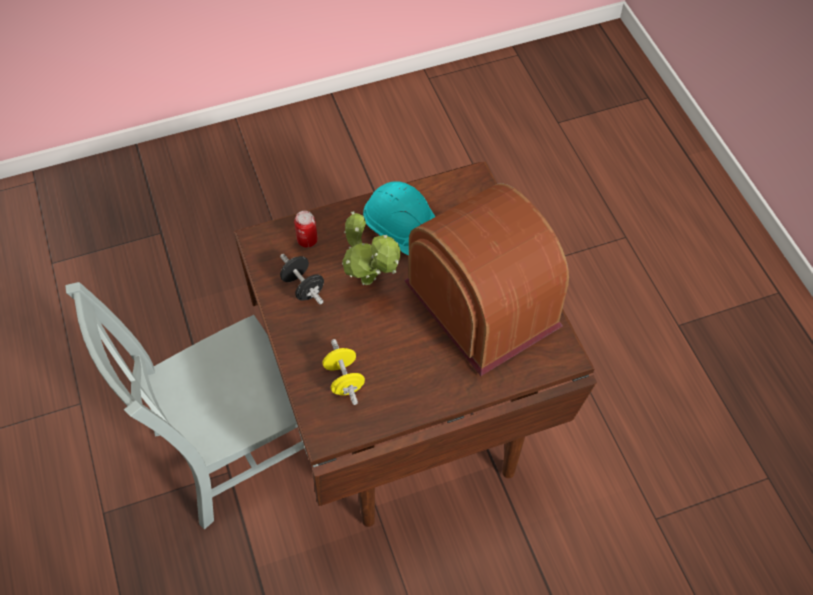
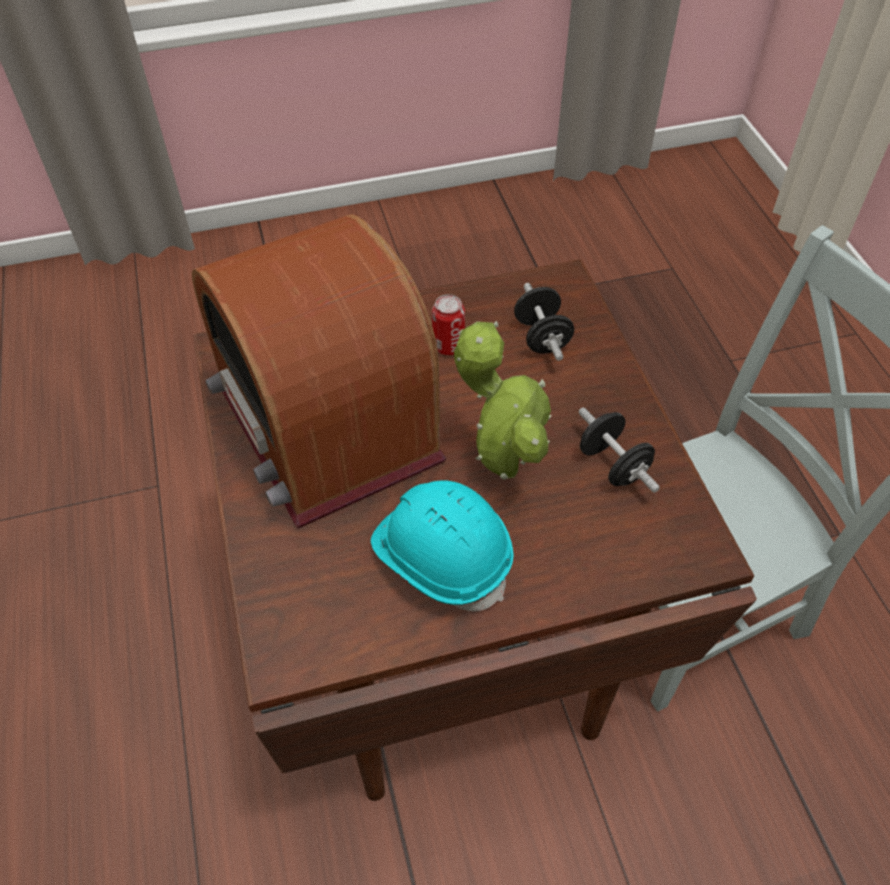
camera: 175 degrees left, 5 degrees down
can [294,211,318,247] -> can moved to [432,294,465,355]
yellow dumbbell [323,339,365,405] -> black dumbbell [514,283,574,361]

